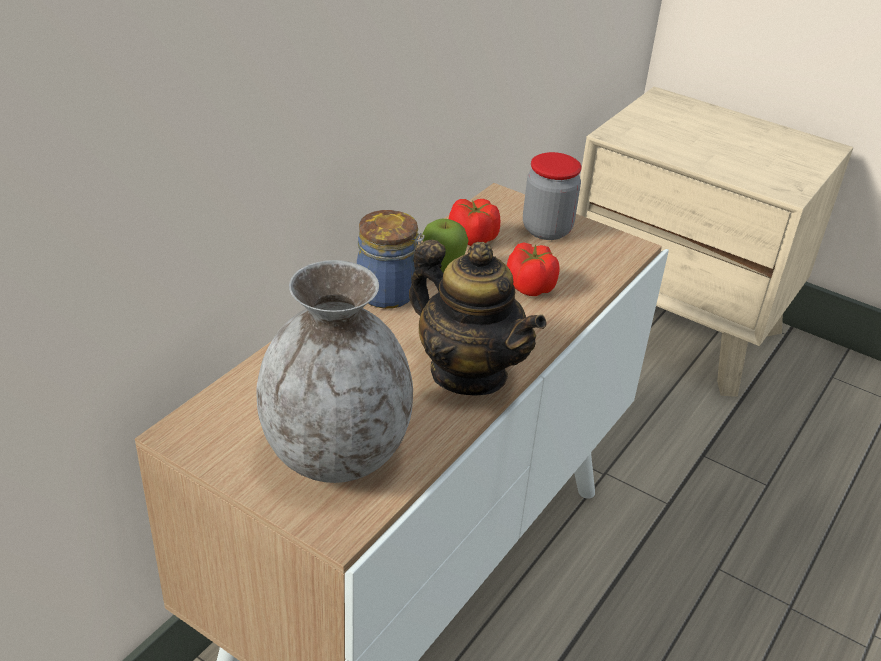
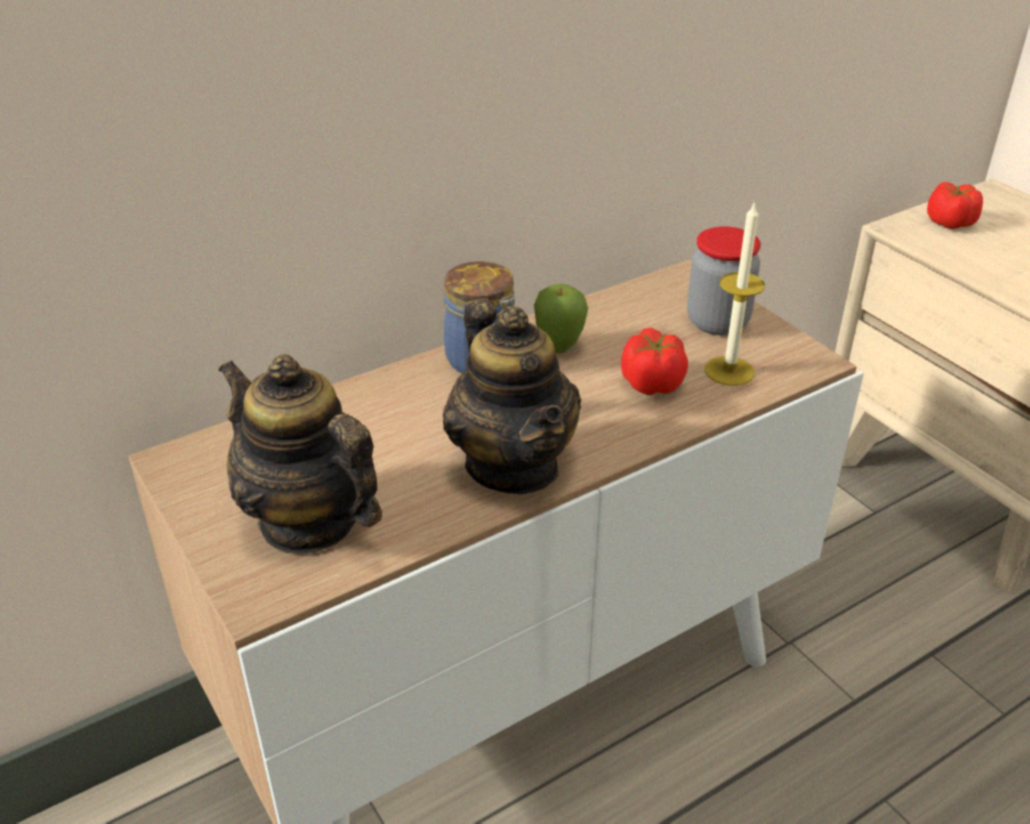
camera: 25 degrees right, 0 degrees up
grey vase [256,260,413,483] -> teapot [218,354,382,555]
tomato [449,199,500,246] -> tomato moved to [927,182,983,229]
none -> candle [705,201,765,386]

